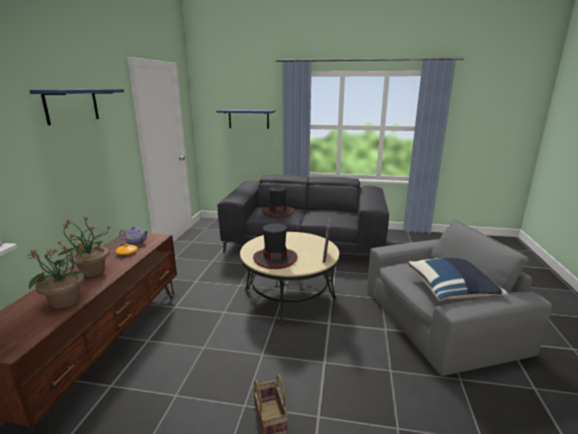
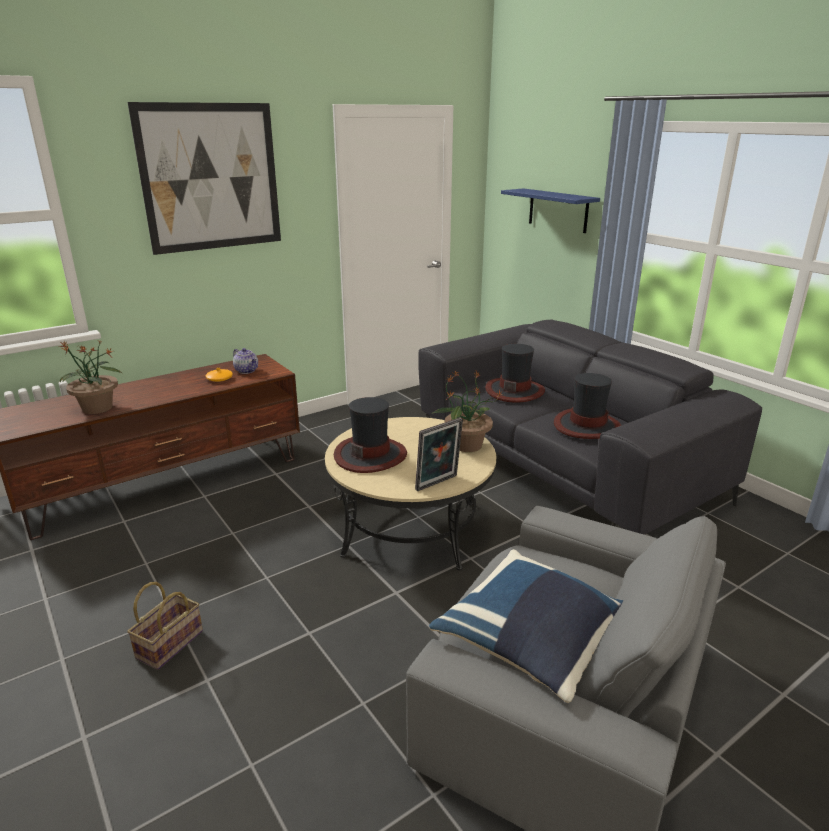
camera: 45 degrees right, 5 degrees up
blue shelf [29,89,124,125] -> picture [127,102,281,255]
potted plant [57,217,110,277] -> potted plant moved to [432,371,502,452]
none -> hat [554,373,621,439]

